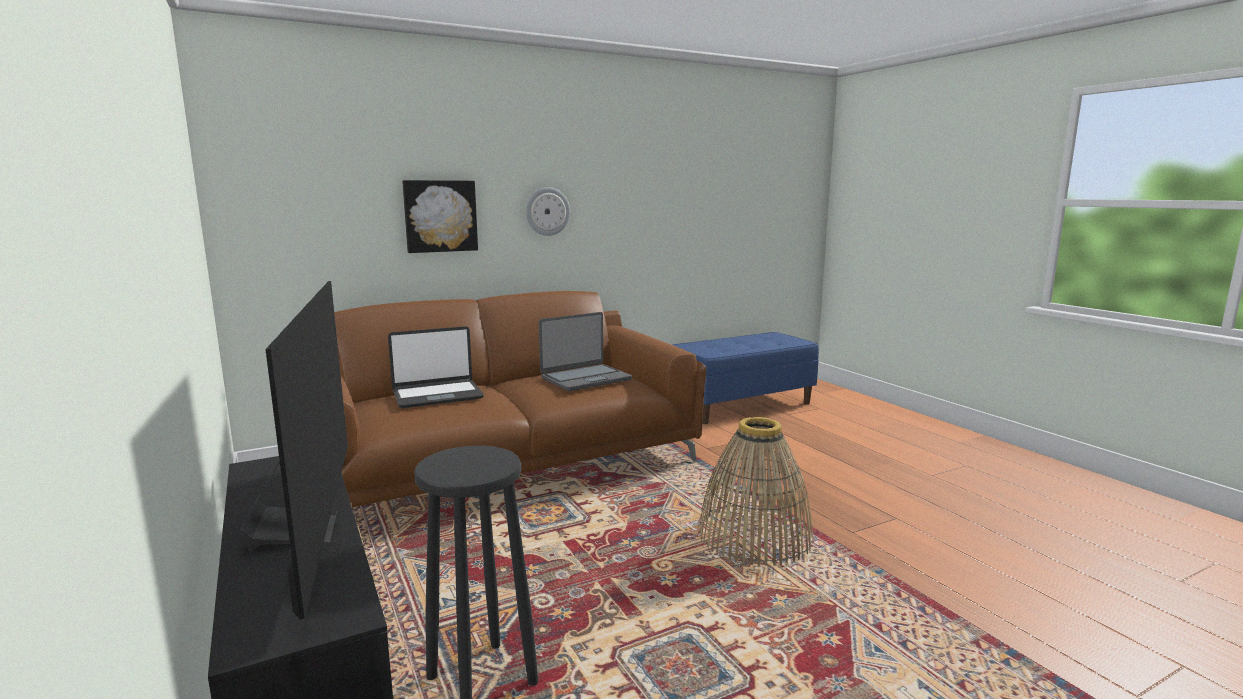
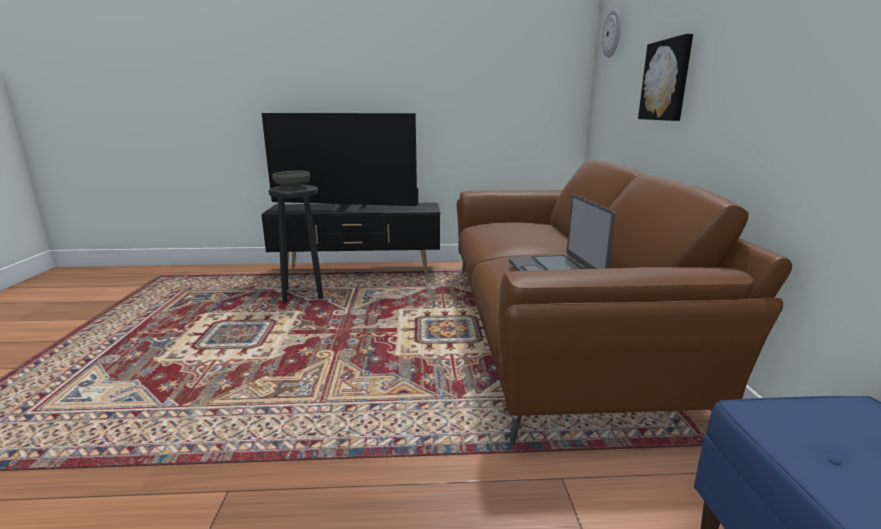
camera: 115 degrees right, 5 degrees up
laptop [388,326,484,408] -> none
wall clock [526,187,570,236] -> wall clock moved to [602,9,621,58]
basket [698,417,813,566] -> none
none -> grey bowl [272,170,310,189]

